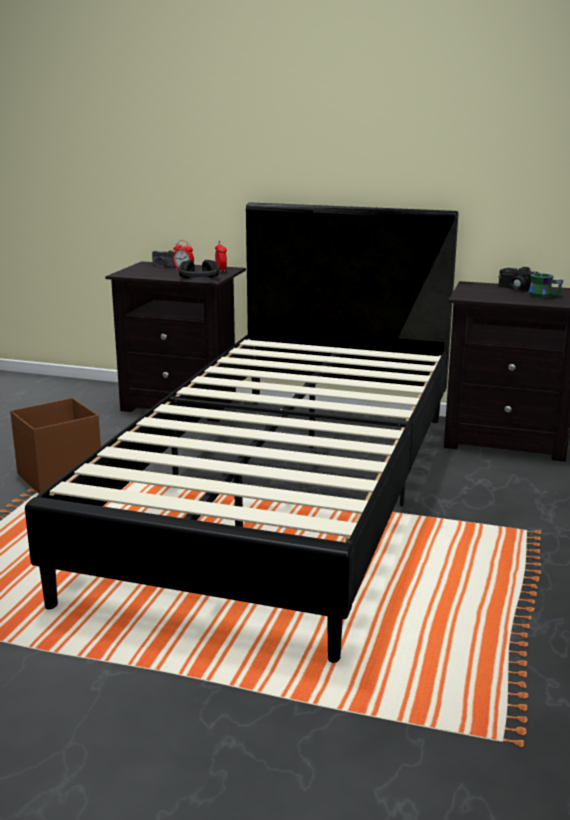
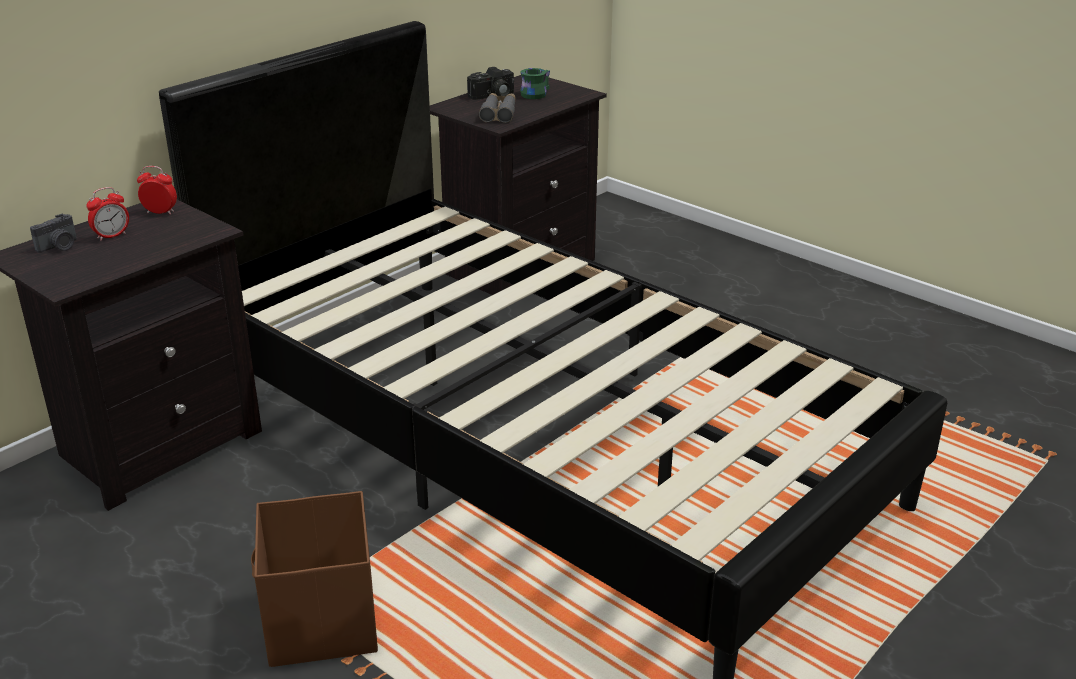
camera: 65 degrees left, 10 degrees up
black headphones [179,260,219,278] -> none
none -> grey binoculars [479,93,515,123]

